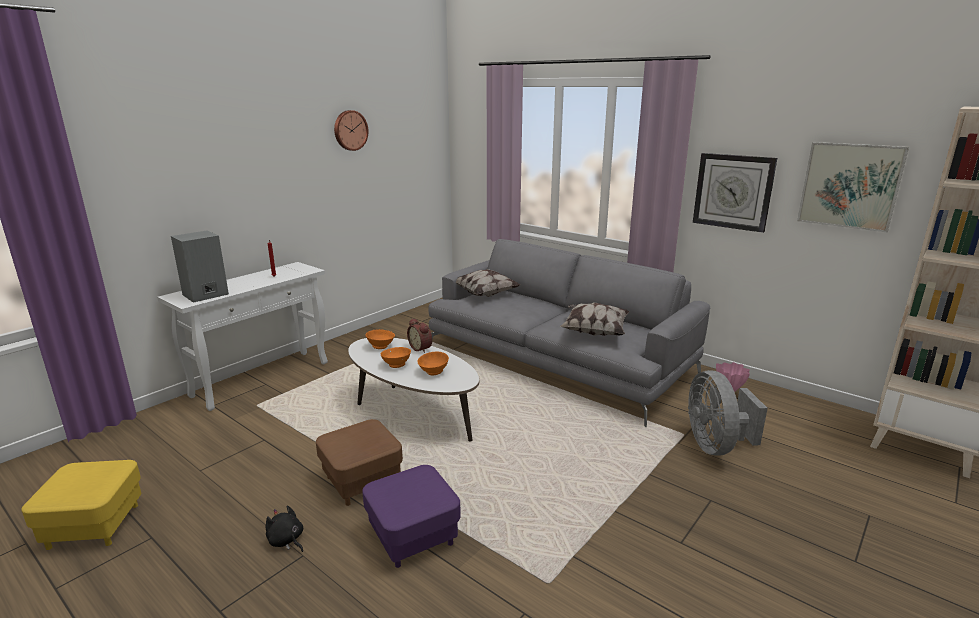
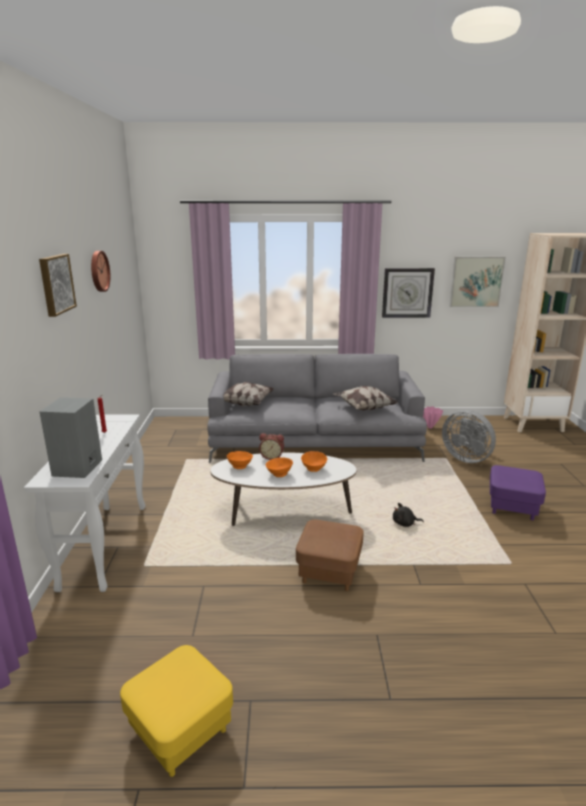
camera: 40 degrees left, 0 degrees up
black plush toy [266,506,303,552] -> black plush toy moved to [393,503,424,527]
purple ottoman [362,465,461,568] -> purple ottoman moved to [490,465,546,520]
none -> picture [39,254,77,317]

